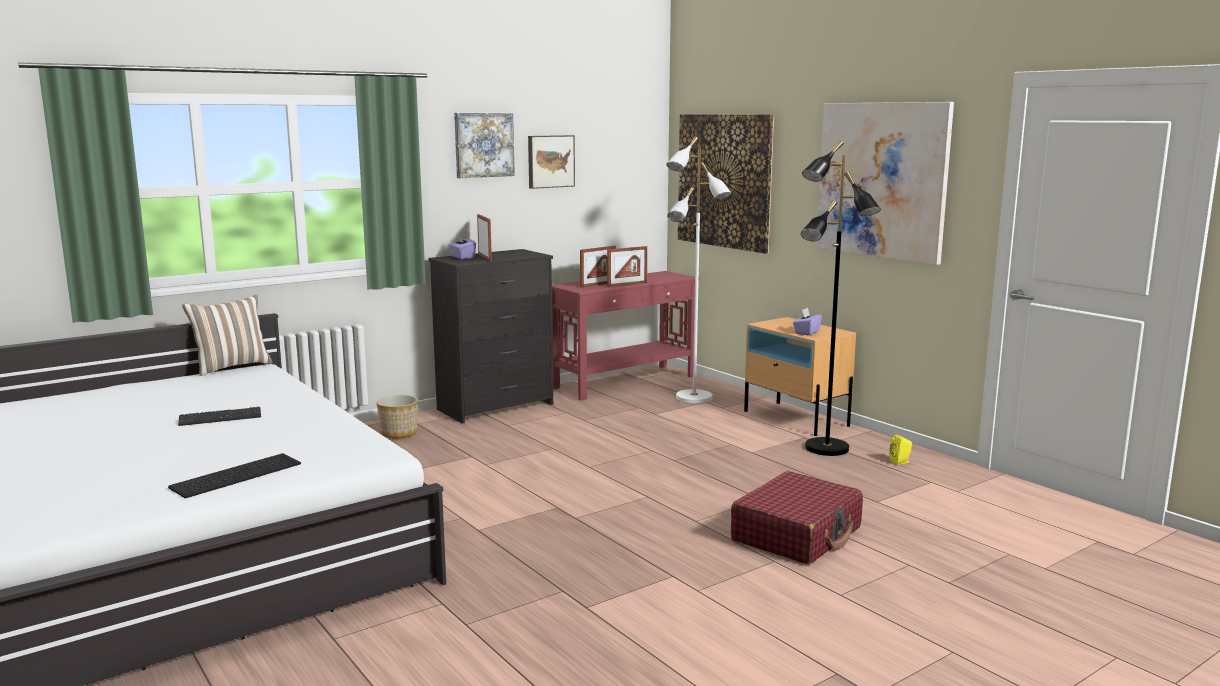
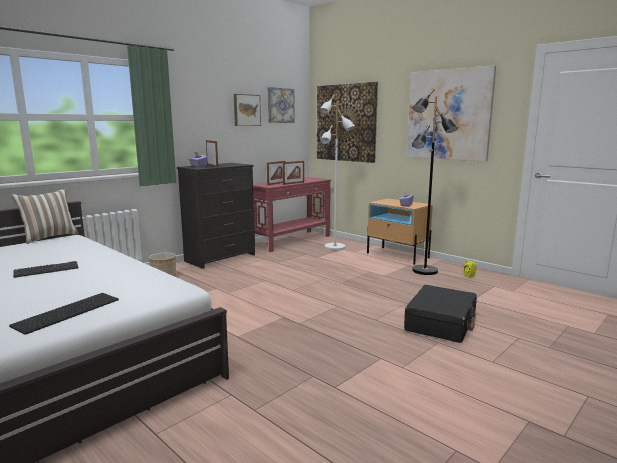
camera: 10 degrees left, 0 degrees up
picture [454,113,515,178] -> picture moved to [268,87,295,123]
red suitcase [731,471,863,565] -> black suitcase [404,285,477,343]

